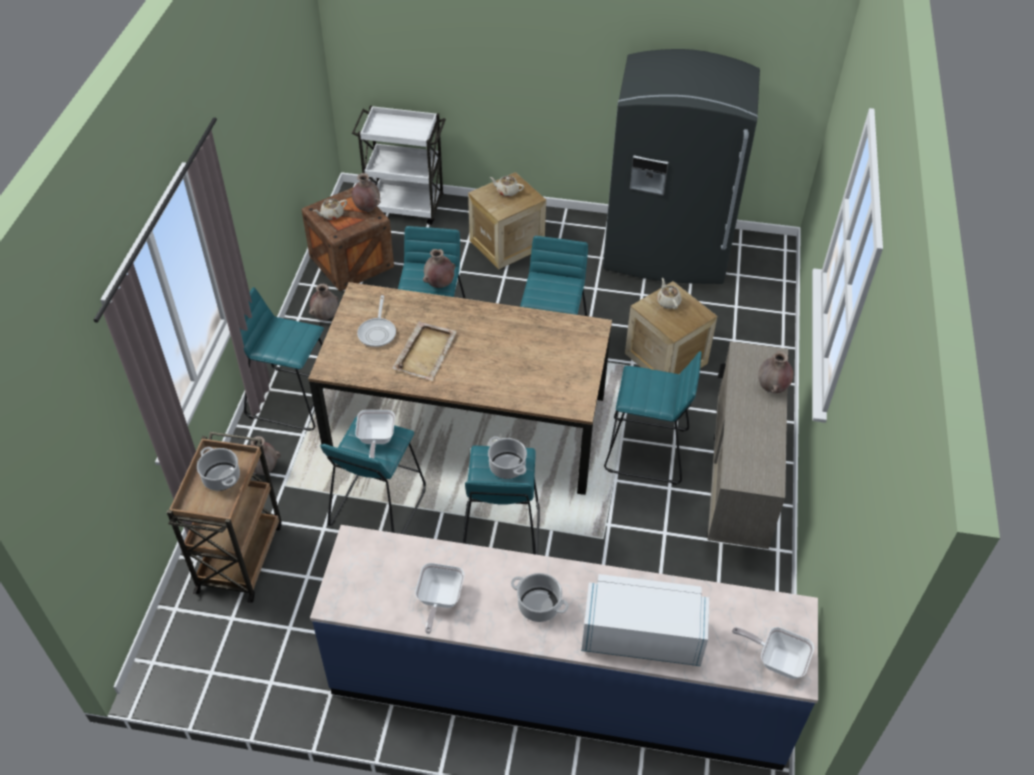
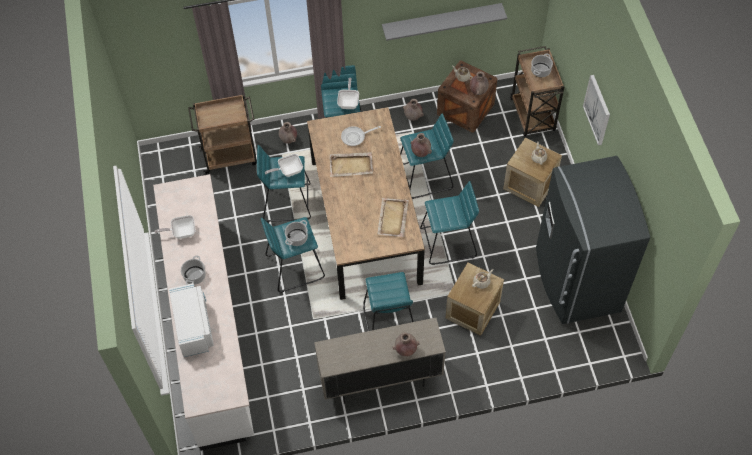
camera: 70 degrees right, 10 degrees up
cooking pot [197,447,240,491] -> cooking pot moved to [531,54,553,77]
blue counter [310,525,818,771] -> white counter [153,174,254,451]
white cart [352,106,446,225] -> brown cart [510,46,564,136]
frying pan [732,627,814,679] -> frying pan moved to [337,78,359,109]
none -> beige tray [377,198,408,237]
none -> grey shelf [382,3,507,41]
none -> picture [583,75,610,145]

